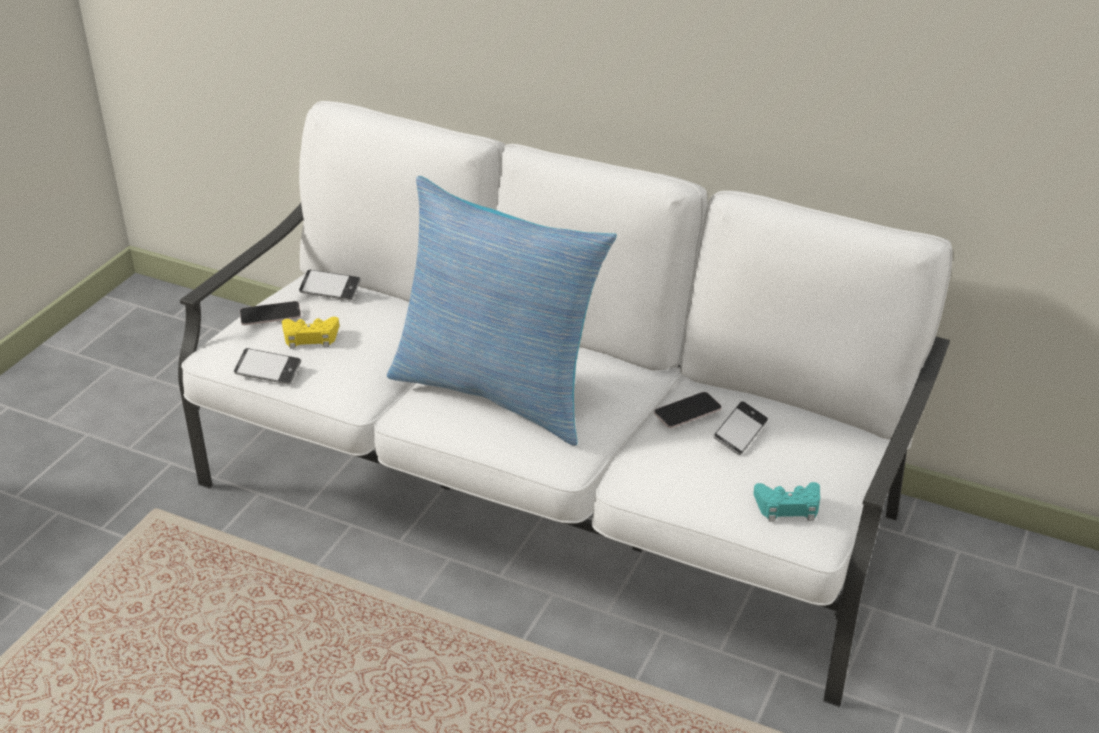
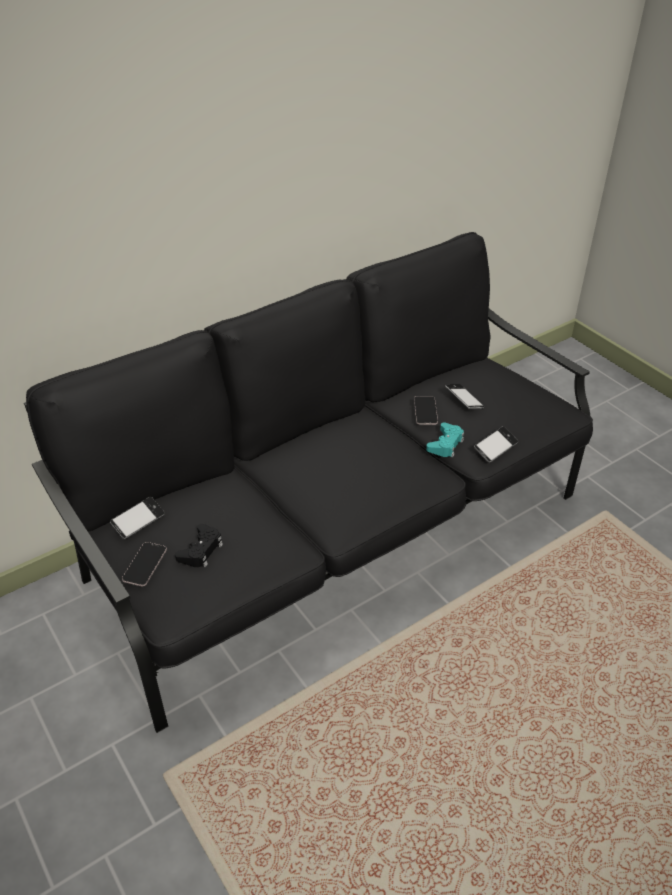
camera: 60 degrees left, 5 degrees up
white sofa [178,101,953,707] -> black sofa [24,232,593,733]
phone [234,348,301,384] -> phone moved to [474,426,518,463]
yellow game controller [282,317,339,349] -> black game controller [175,524,223,567]
pillow [387,176,617,446] -> none
turquoise game controller [753,482,820,521] -> turquoise game controller moved to [426,422,464,458]

